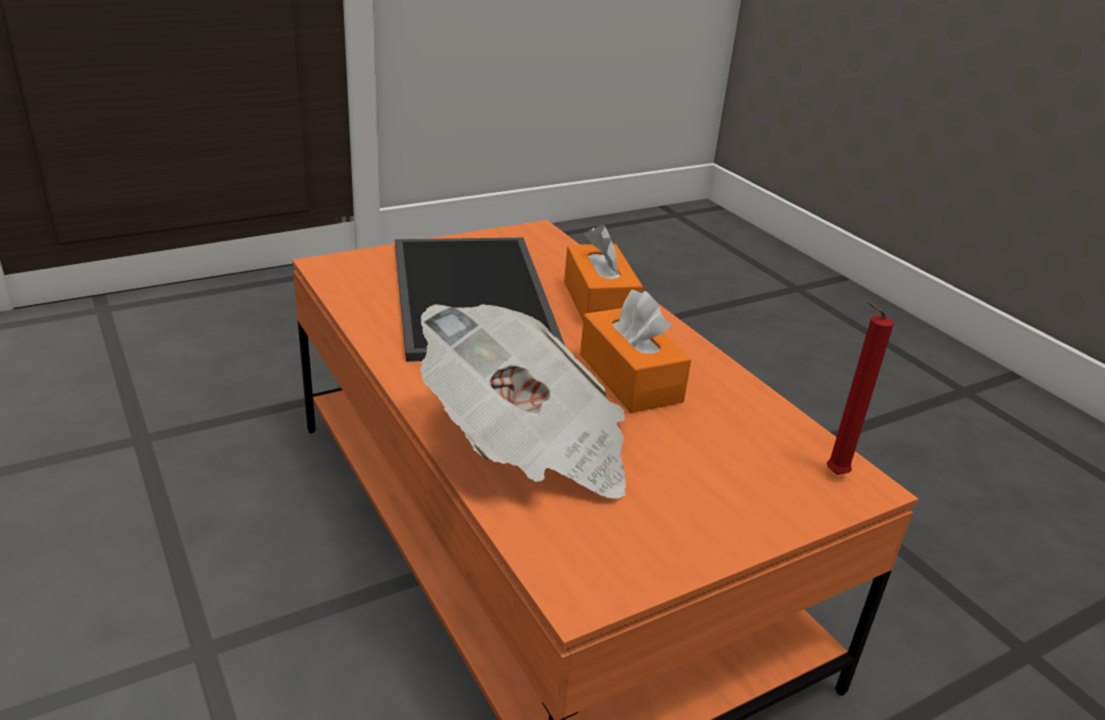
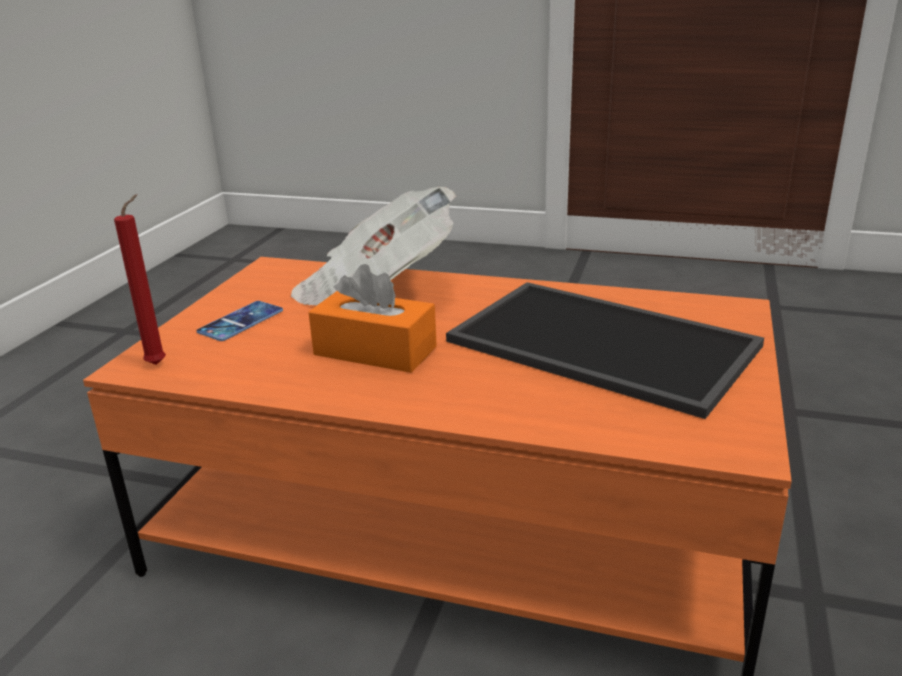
camera: 140 degrees right, 5 degrees down
orange tissue box [564,225,643,321] -> none
none -> phone [196,301,283,341]

